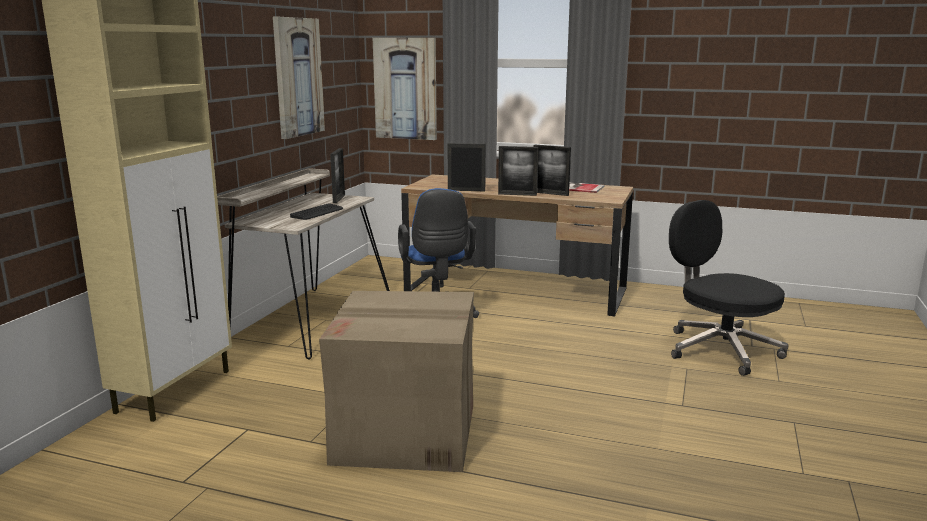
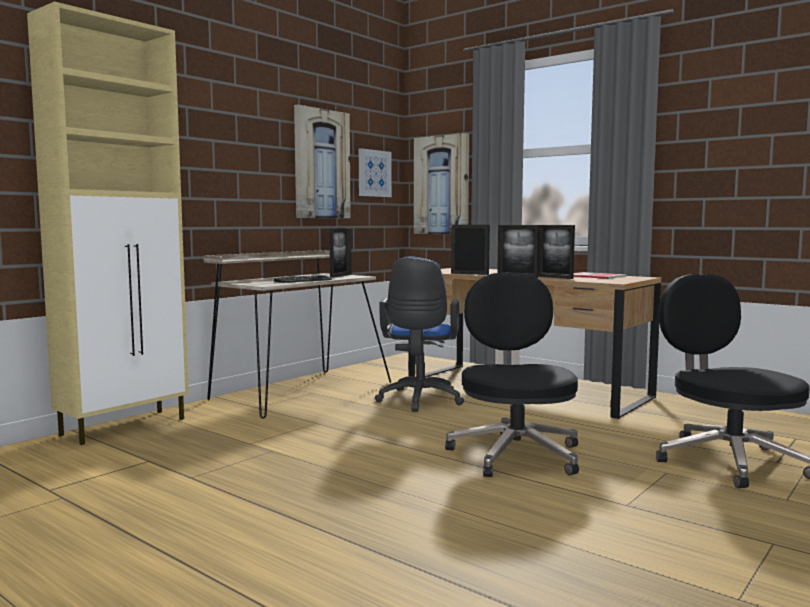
camera: 20 degrees right, 10 degrees down
cardboard box [319,291,474,472] -> none
none -> picture [359,148,392,197]
none -> black office chair [445,273,579,477]

